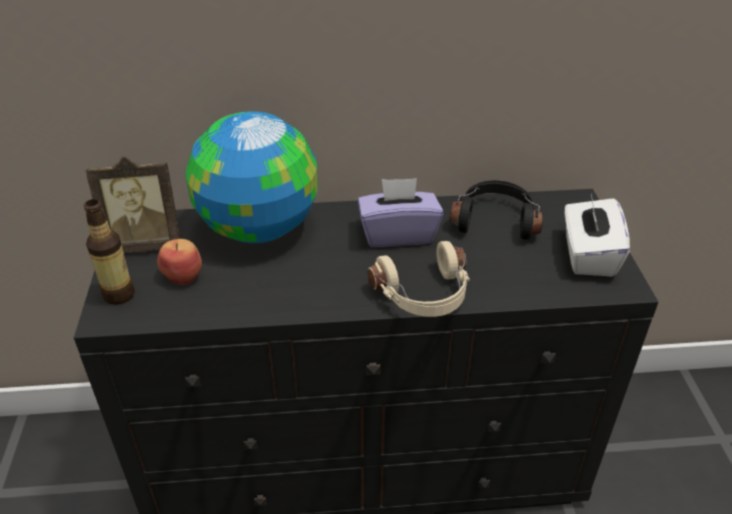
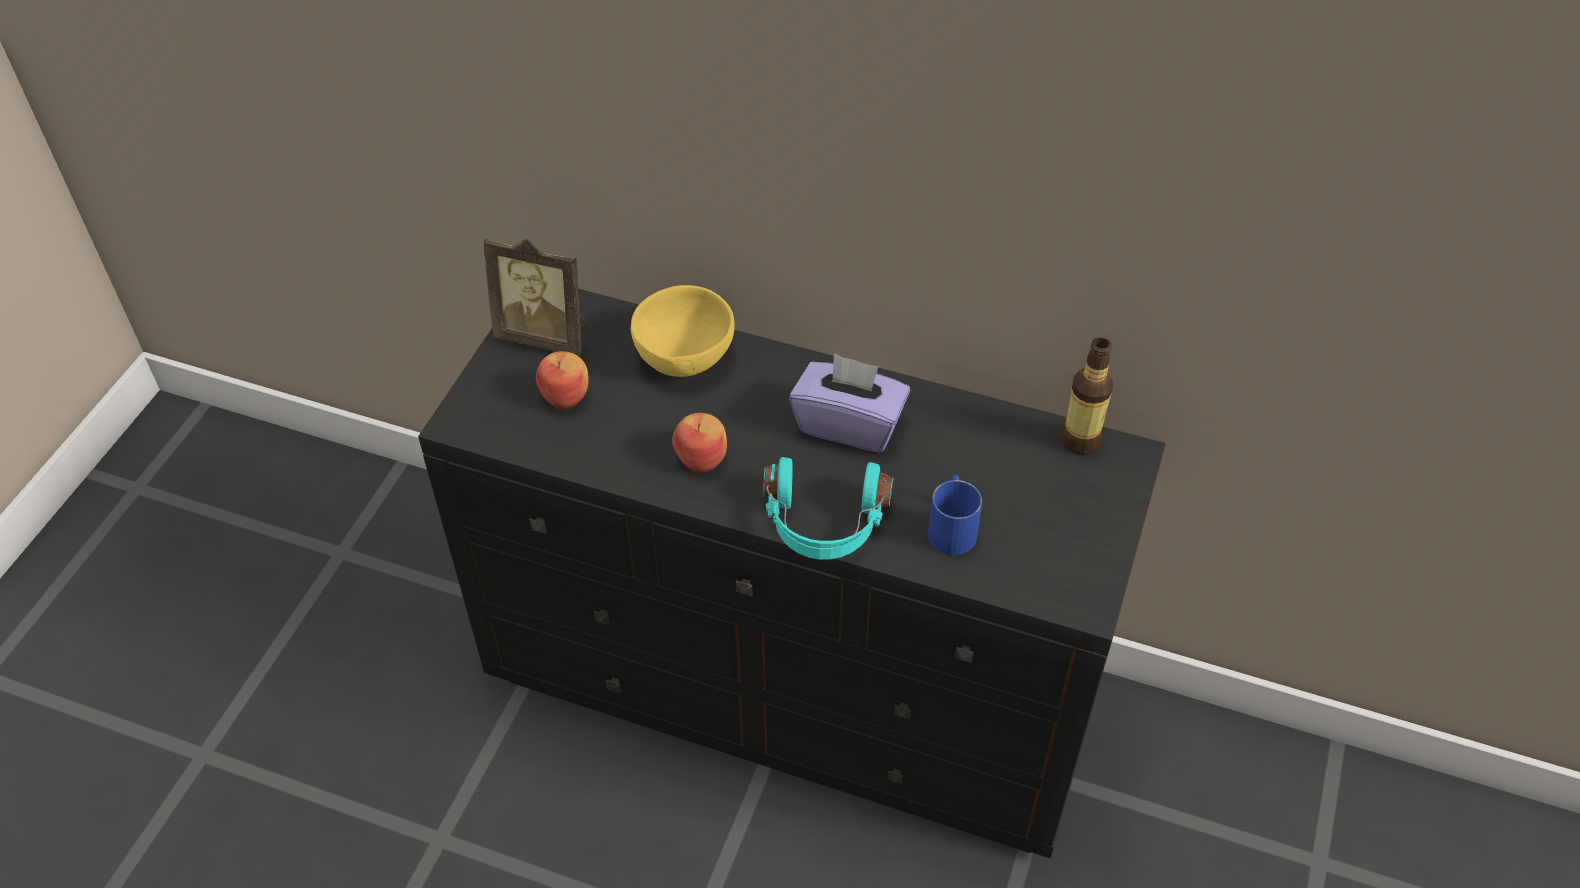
camera: 25 degrees right, 10 degrees up
bottle [84,199,135,305] -> bottle moved to [1061,338,1113,455]
globe [186,111,318,243] -> yellow bowl [630,285,735,377]
beige headphones [368,241,470,317] -> turquoise headphones [764,457,893,560]
black headphones [449,180,543,240] -> none
white tissue box [565,193,630,277] -> none
none -> apple [672,413,727,473]
none -> blue mug [928,474,982,555]

